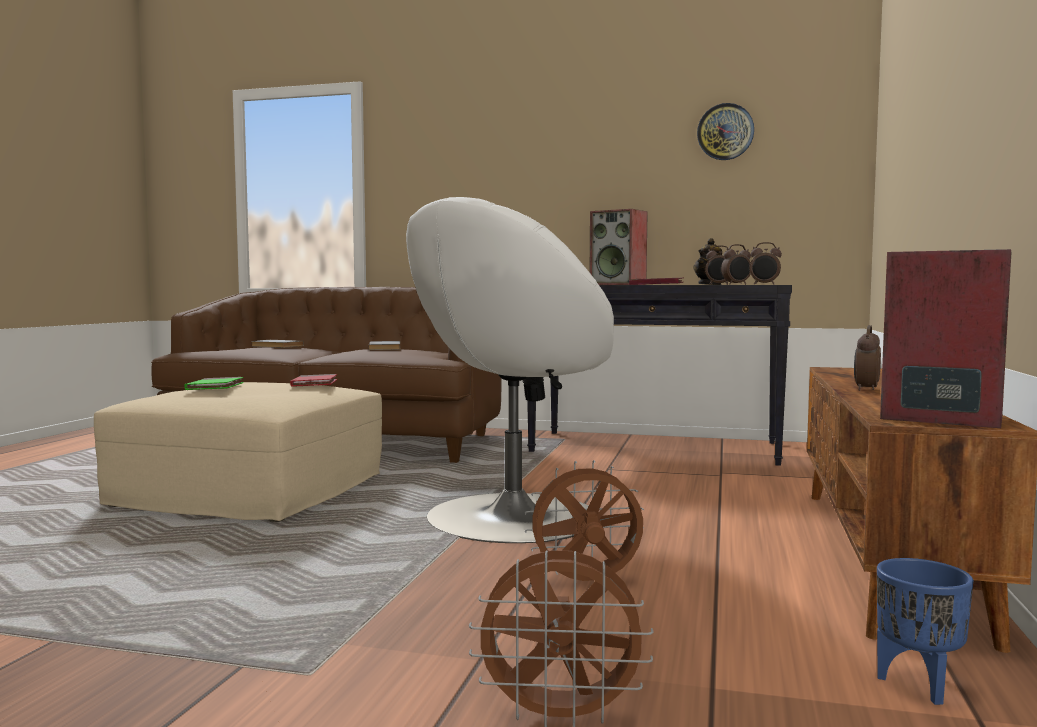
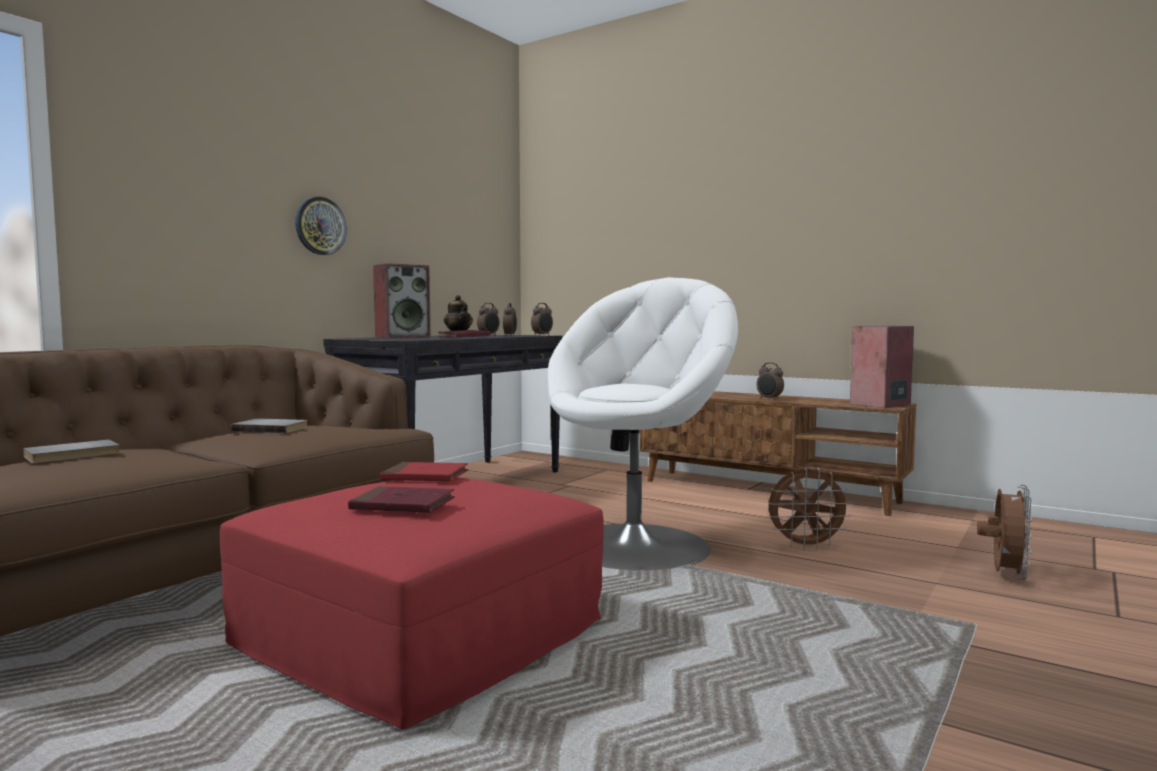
camera: 70 degrees left, 0 degrees up
beige ottoman [94,382,382,522] -> red ottoman [220,477,604,729]
green book [185,377,244,390] -> red book [348,486,455,513]
white armchair [406,197,614,543] -> white armchair turned 120 degrees counterclockwise [548,277,738,570]
brown fan [525,460,644,581] -> brown fan turned 105 degrees counterclockwise [768,468,852,550]
wall clock [697,103,754,160] -> wall clock moved to [295,197,347,255]
blue planter [877,558,973,705] -> none

